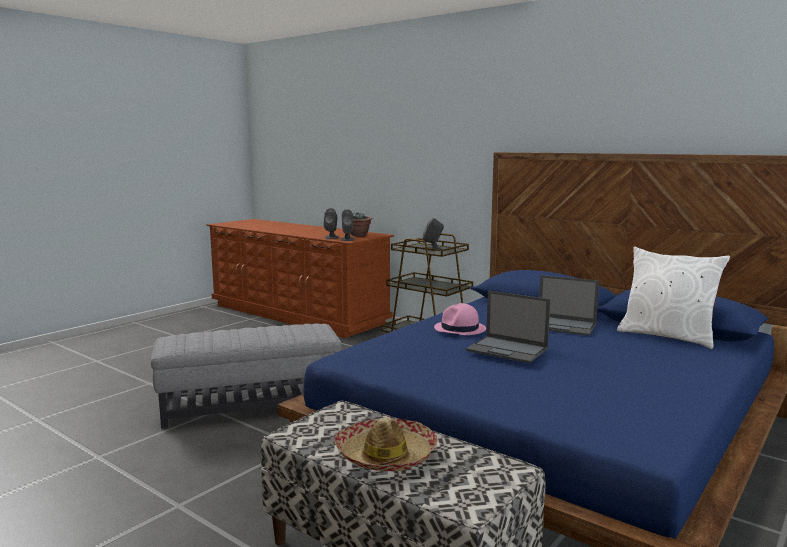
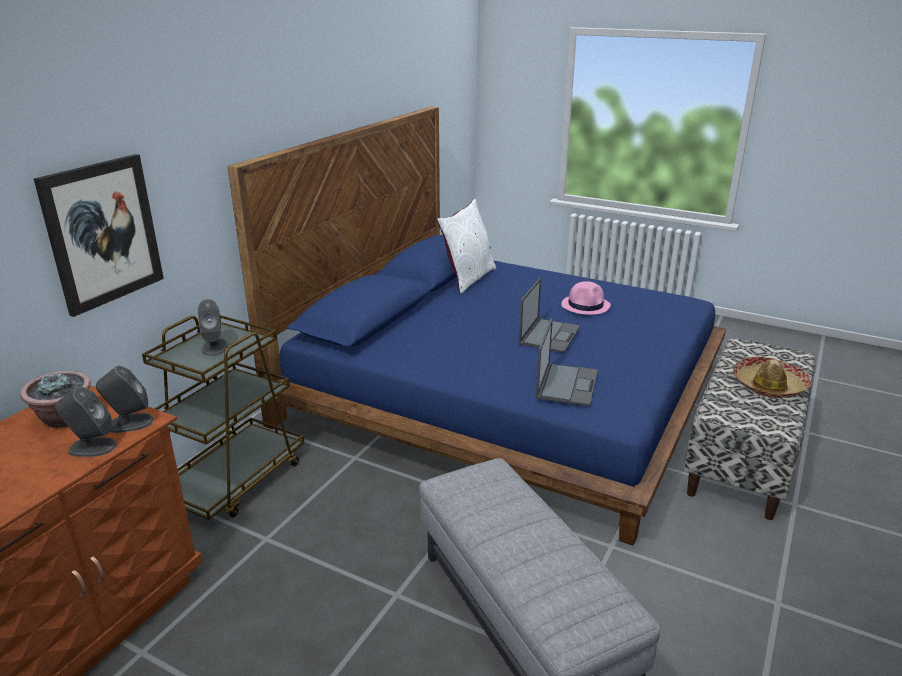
camera: 100 degrees left, 15 degrees up
pink hat [434,303,486,335] -> pink hat moved to [561,281,611,315]
laptop [539,275,599,336] -> laptop moved to [536,318,598,406]
none -> picture [34,154,164,317]

